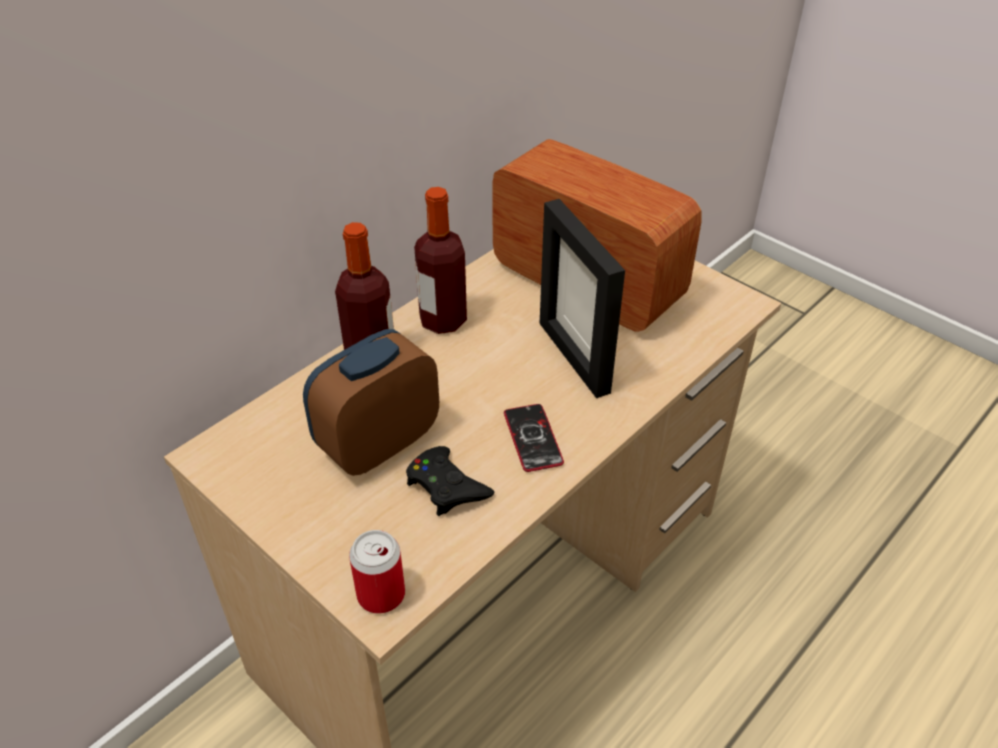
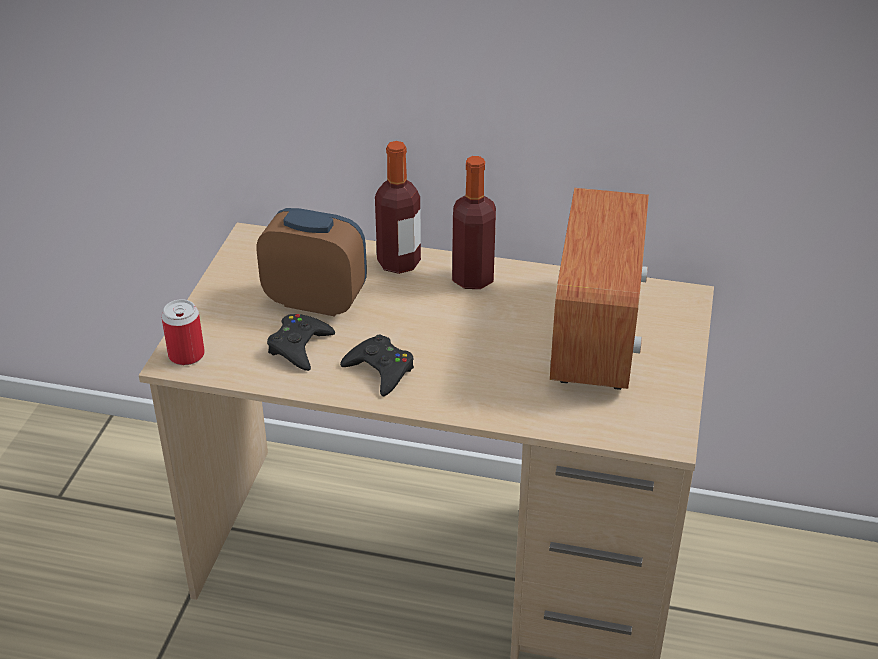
camera: 60 degrees right, 5 degrees down
phone [504,404,564,472] -> black game controller [340,335,414,396]
picture frame [540,199,625,398] -> none

